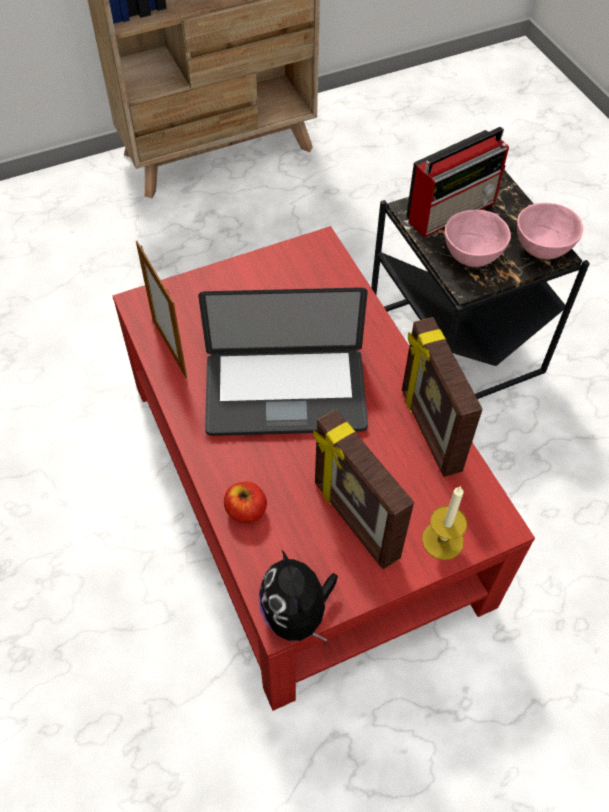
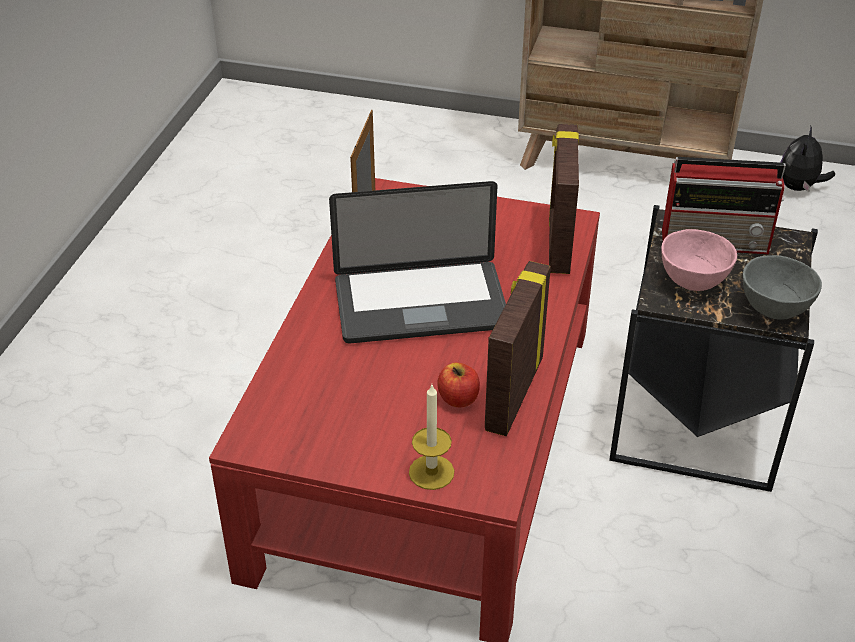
camera: 40 degrees right, 15 degrees down
laptop [198,287,368,436] -> laptop turned 45 degrees counterclockwise [329,181,506,343]
apple [224,482,267,523] -> apple moved to [437,362,480,407]
plush toy [259,550,338,641] -> plush toy moved to [780,127,835,192]
picture frame [313,409,414,569] -> picture frame moved to [549,124,579,274]
pink bowl [517,203,583,259] -> grey bowl [743,255,822,320]

